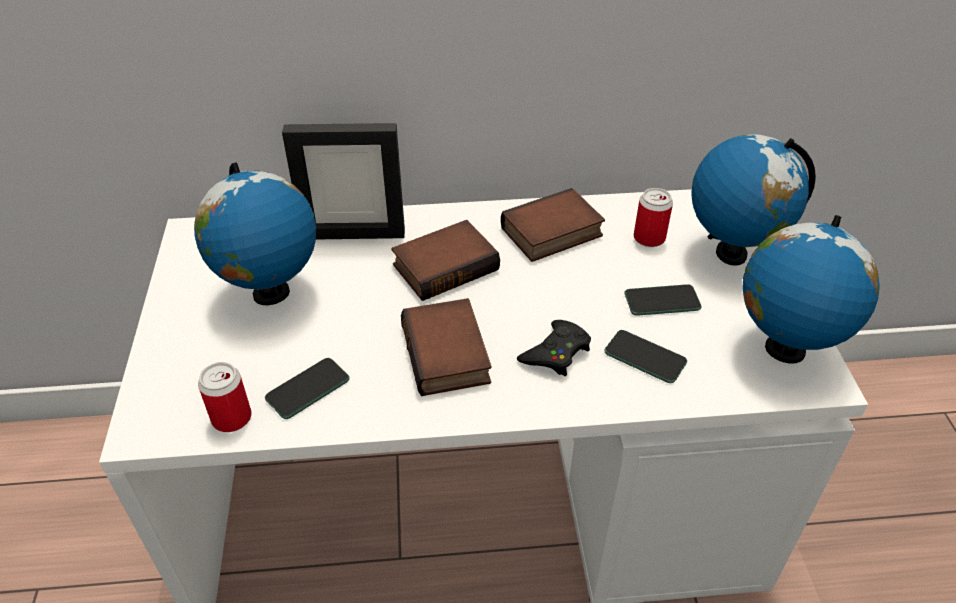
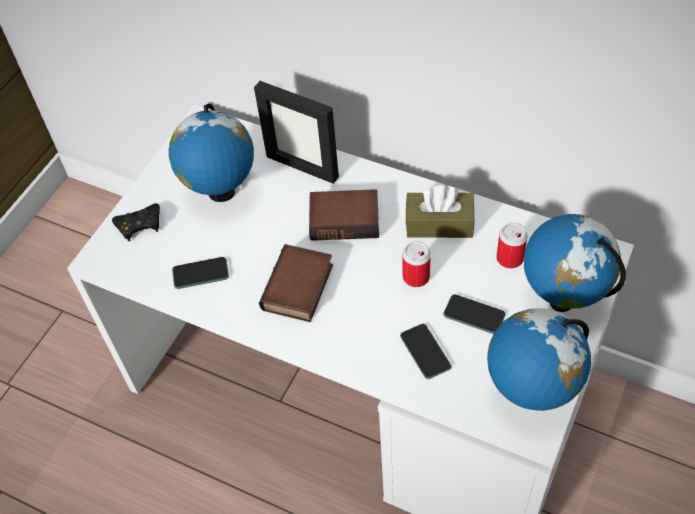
camera: 35 degrees right, 10 degrees up
can [198,362,252,432] -> can moved to [402,241,431,287]
book [501,188,605,262] -> brown tissue box [406,185,475,238]
black game controller [517,320,591,376] -> black game controller moved to [112,203,160,241]

